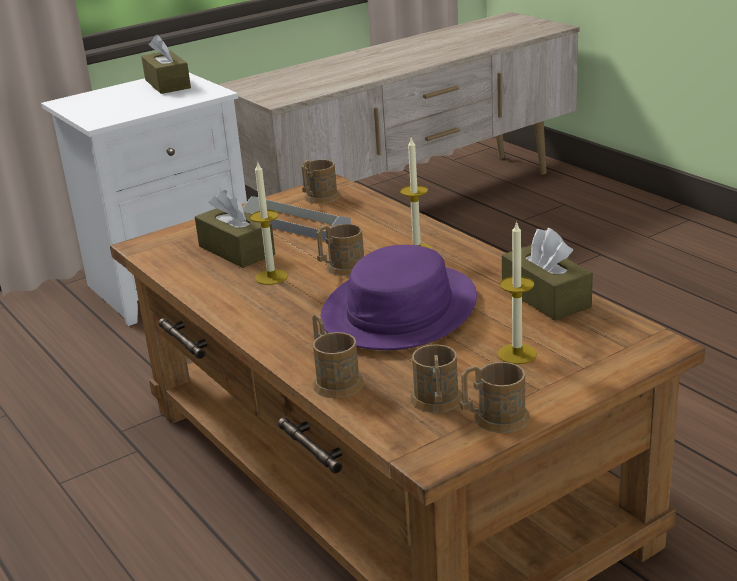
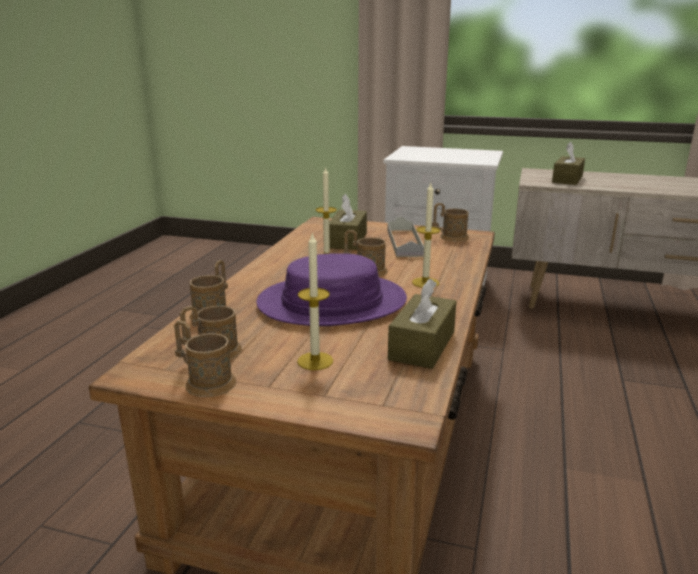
camera: 50 degrees right, 5 degrees down
brown tissue box [141,35,191,94] -> brown tissue box moved to [552,142,585,185]

